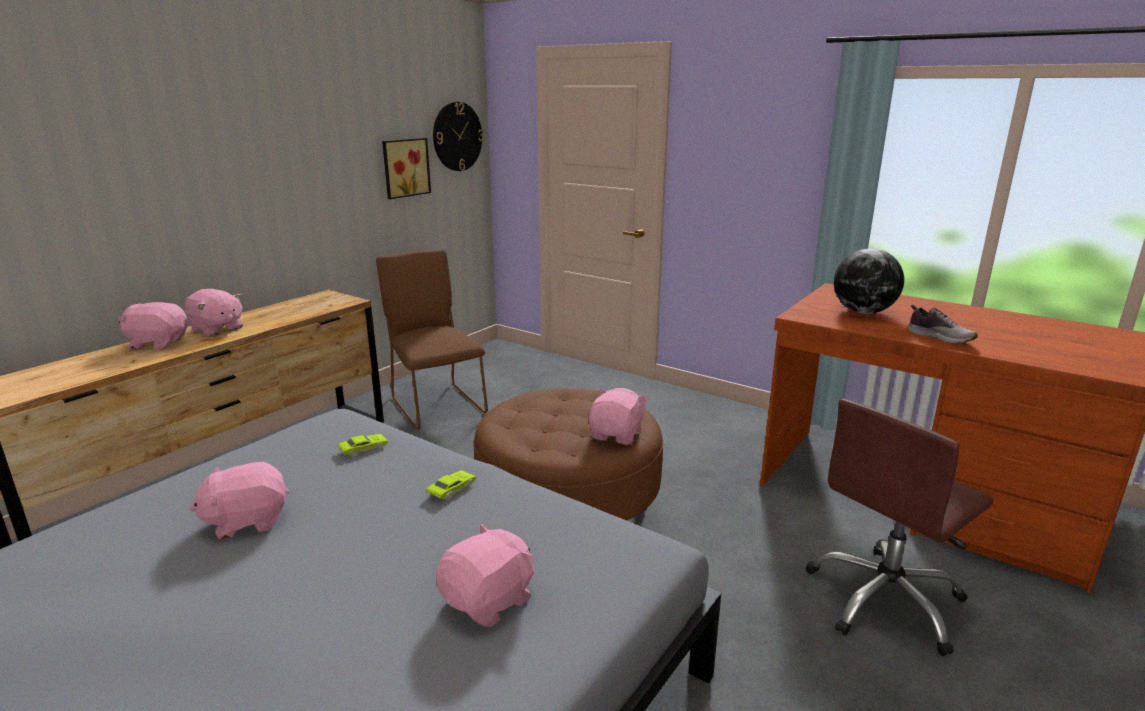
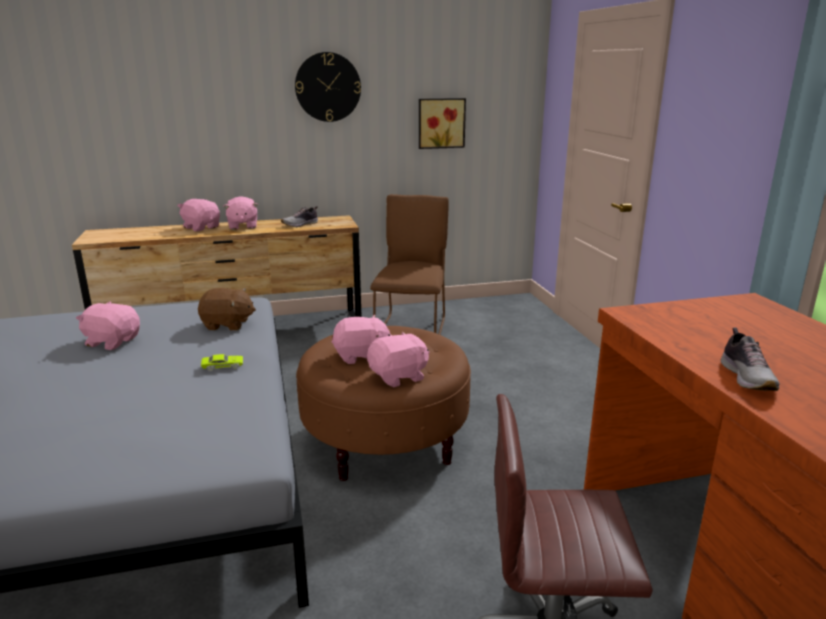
camera: 40 degrees right, 0 degrees up
green toy car [337,434,389,457] -> brown plush toy [198,288,256,331]
wall clock [433,102,484,171] -> wall clock moved to [295,52,361,122]
pink plush toy [436,524,535,627] -> pink plush toy moved to [331,315,393,364]
globe [834,248,904,314] -> none
none -> shoe [281,206,318,227]

